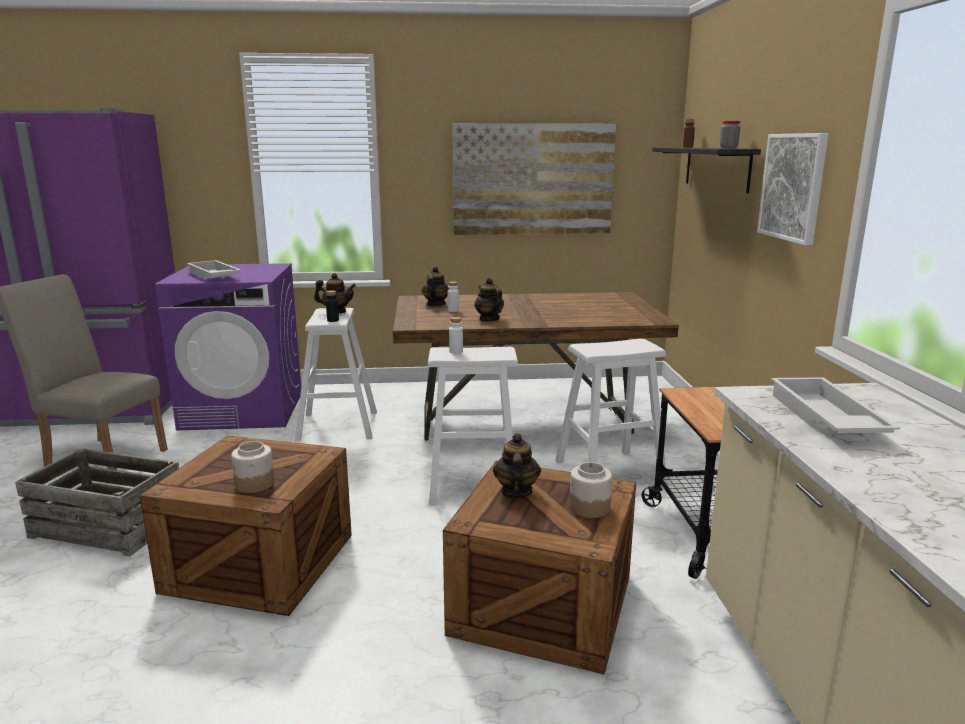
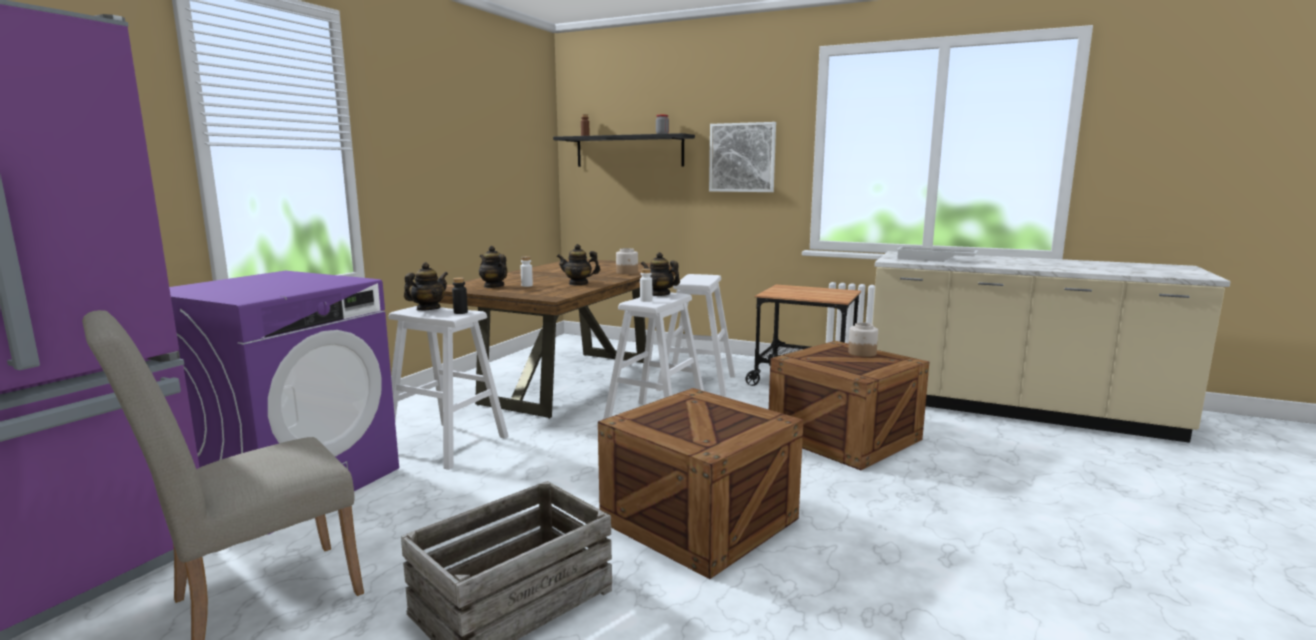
camera: 60 degrees left, 5 degrees down
white tray [187,260,241,279] -> none
jar [231,441,274,493] -> jar moved to [616,248,638,274]
picture [452,123,616,235] -> none
teapot [493,433,541,499] -> teapot moved to [641,252,680,296]

